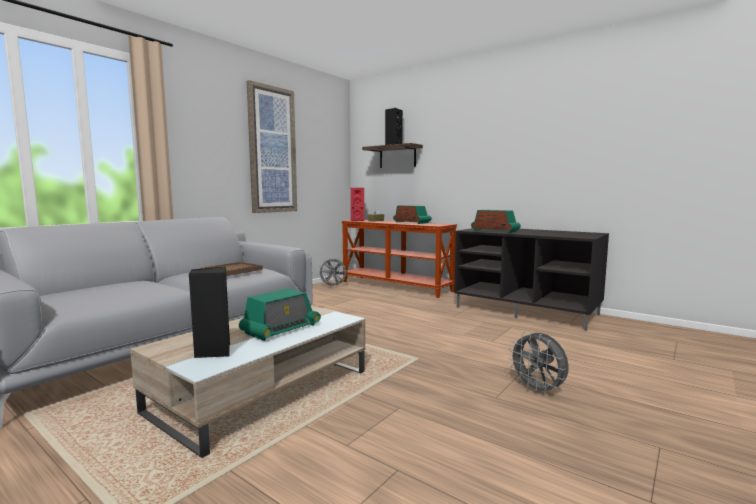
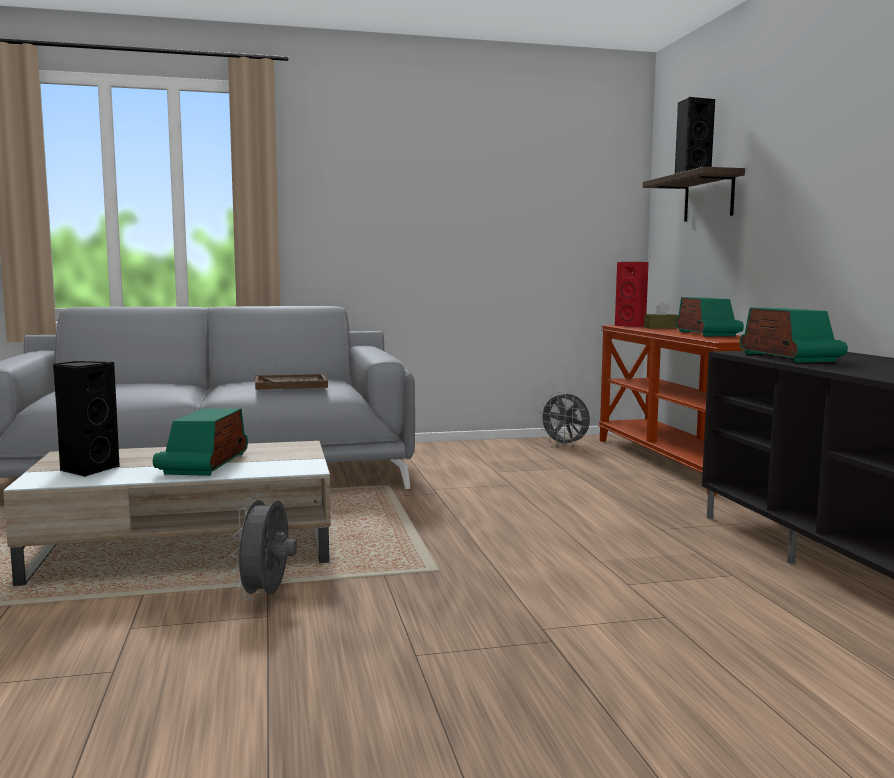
camera: 40 degrees right, 0 degrees up
radio [239,288,321,341] -> radio turned 105 degrees clockwise [153,408,248,476]
picture [247,80,297,213] -> none
grey fan [508,331,569,396] -> grey fan moved to [231,493,297,601]

